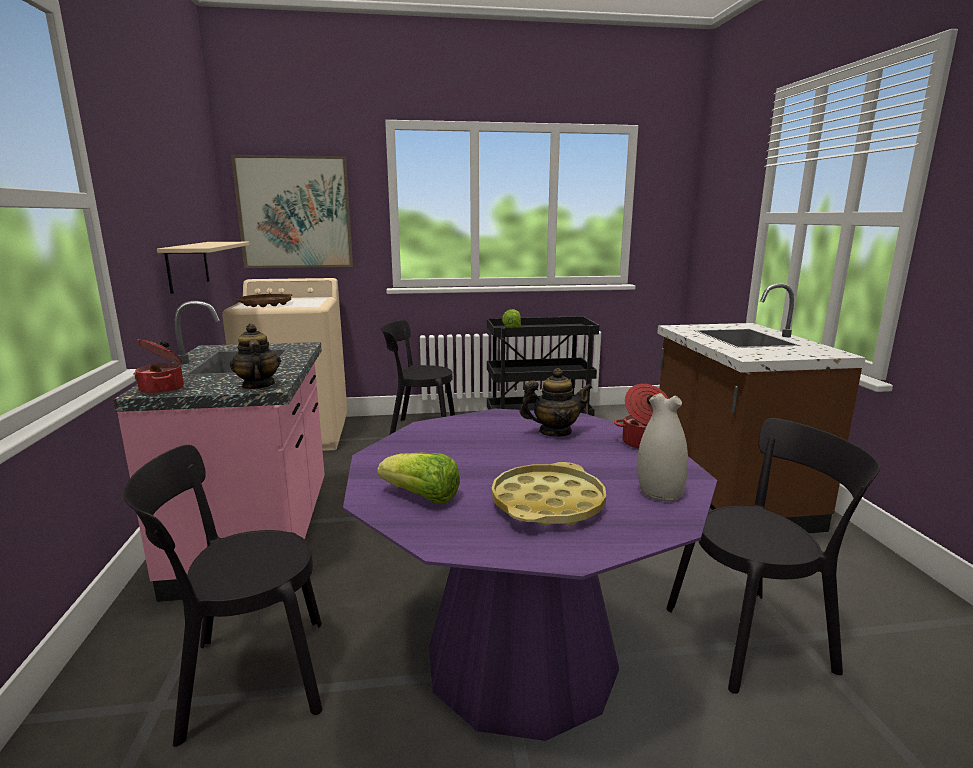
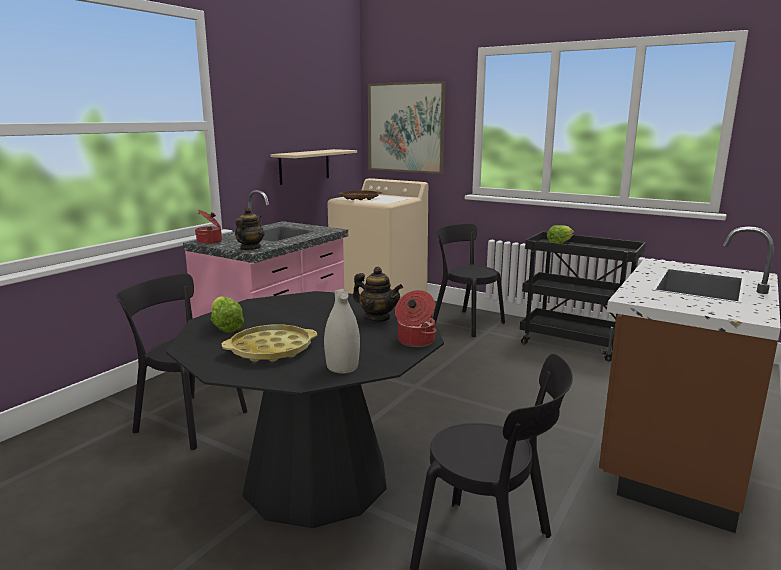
camera: 40 degrees right, 0 degrees up
purple dining table [343,409,717,741] -> black dining table [166,291,444,528]

